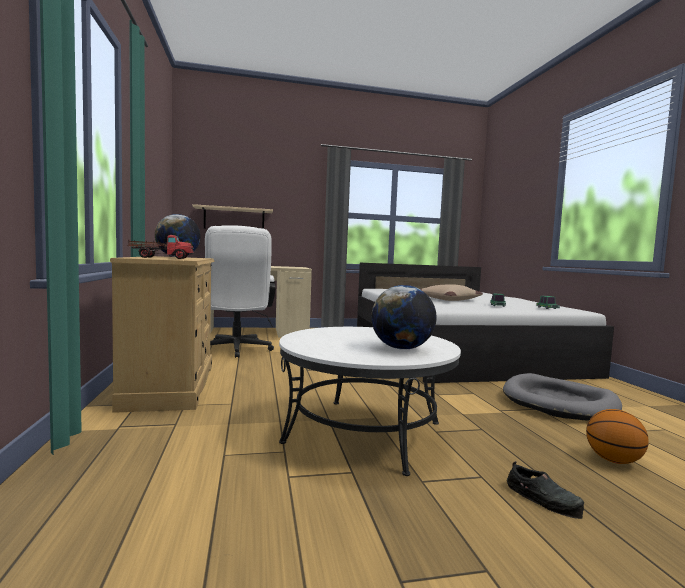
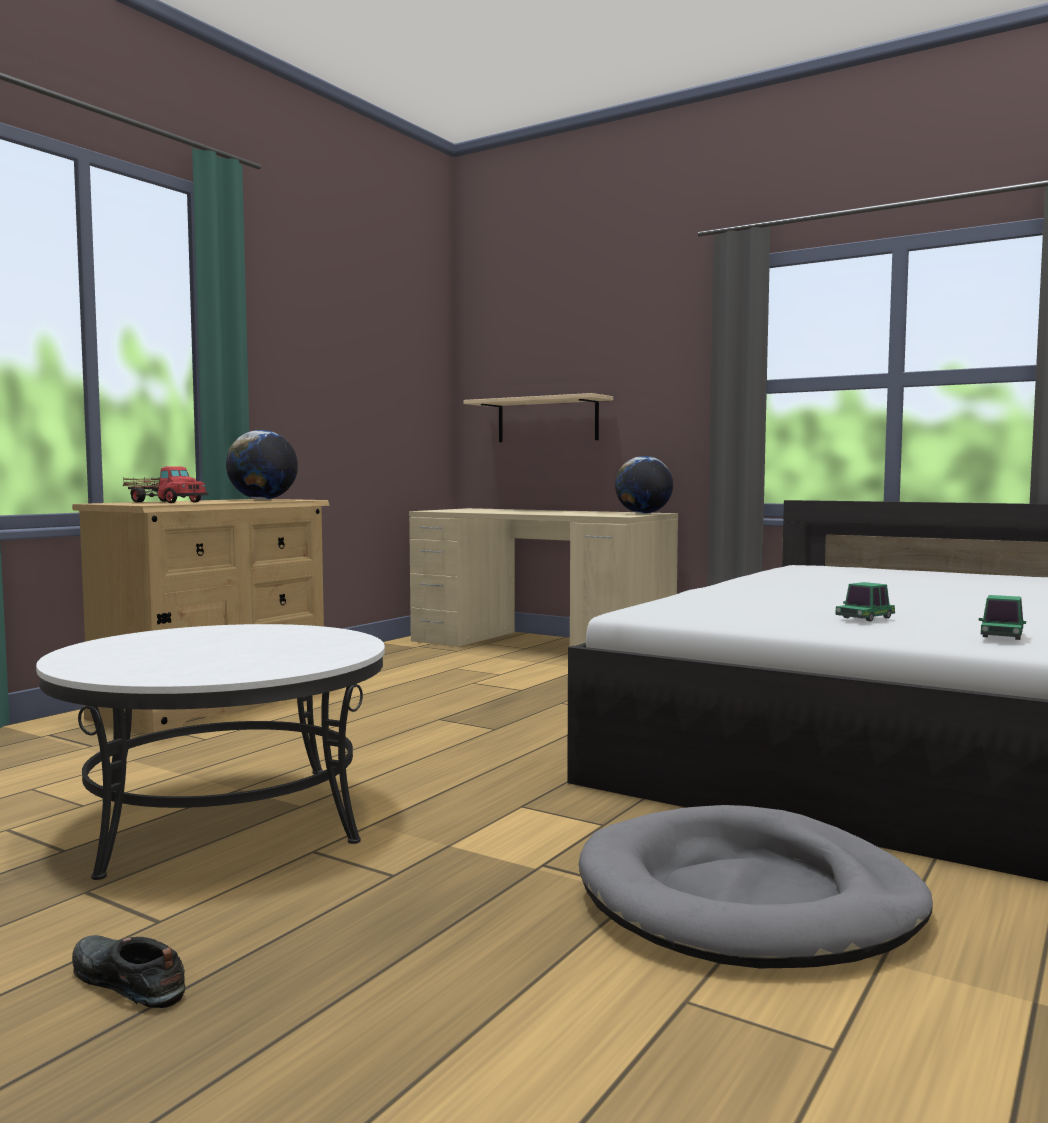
camera: 45 degrees right, 0 degrees up
white office chair [205,225,275,358] -> none
globe [371,285,437,350] -> globe moved to [615,456,673,514]
beige pillow [420,284,483,301] -> none
black shoe [507,461,584,519] -> black shoe turned 120 degrees clockwise [72,935,186,1008]
basketball [586,409,649,464] -> none

